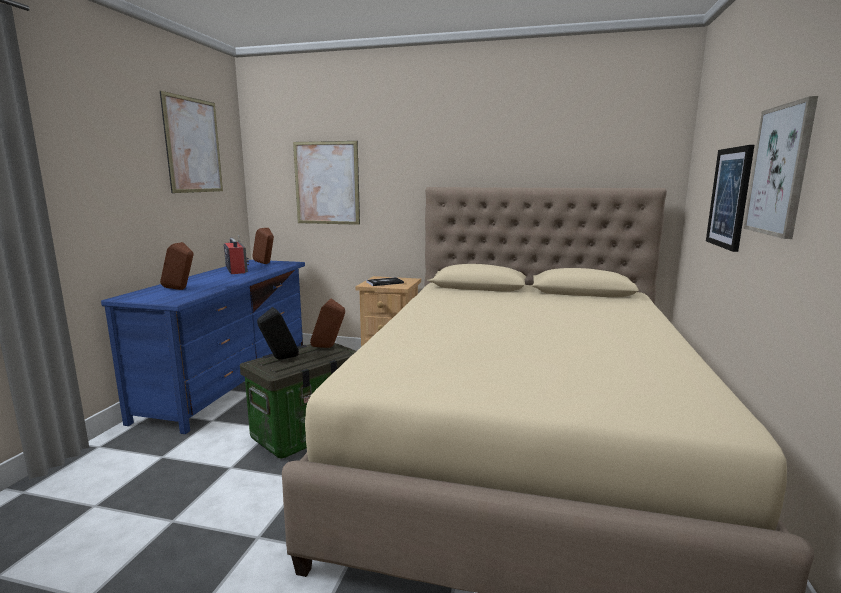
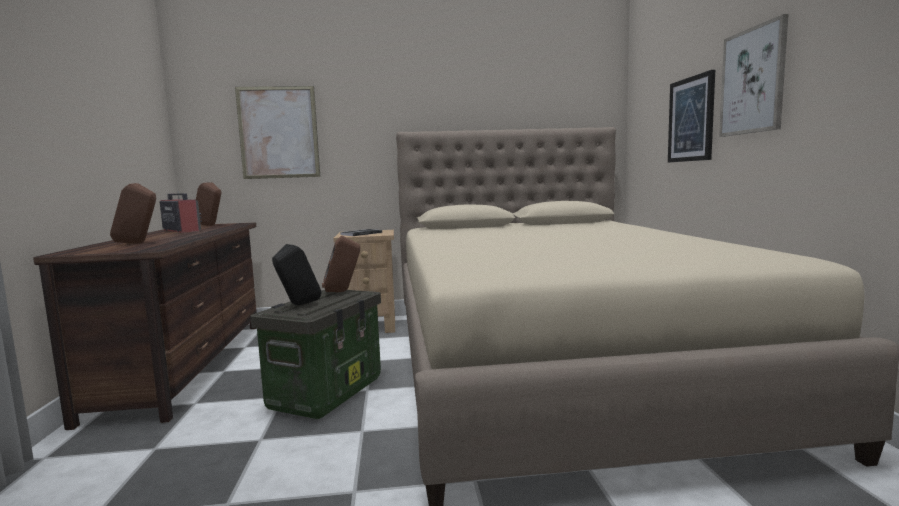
camera: 20 degrees left, 5 degrees down
blue dresser [101,260,305,434] -> brown dresser [33,222,257,430]
picture [160,91,223,193] -> none

